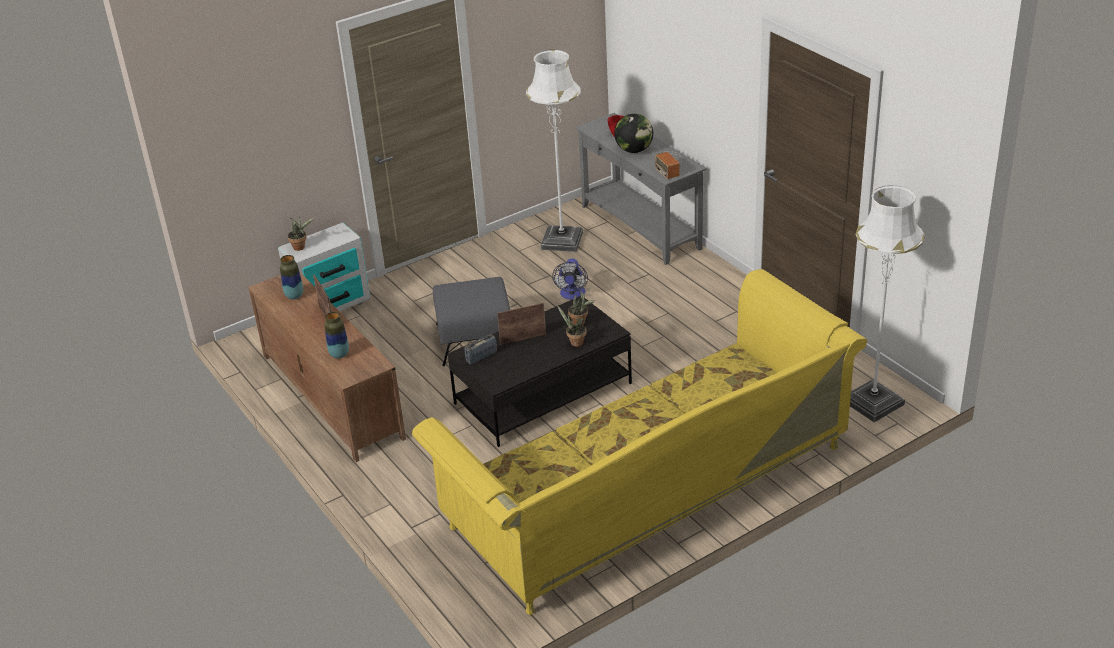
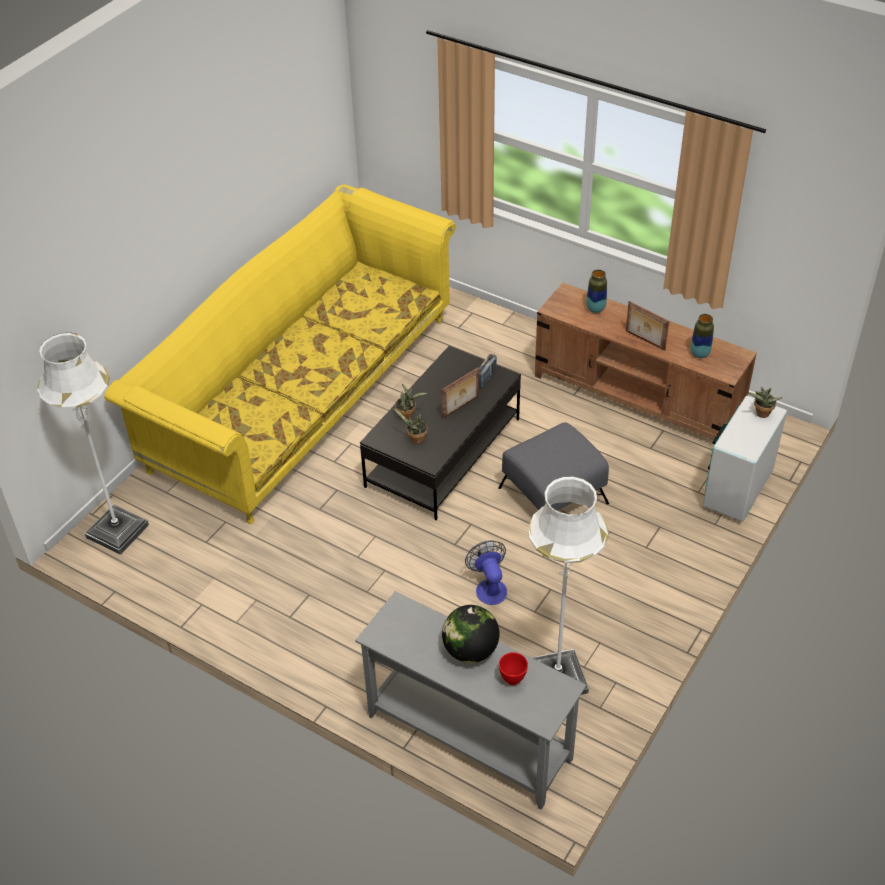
camera: 155 degrees right, 10 degrees up
radio [655,151,682,179] -> none

